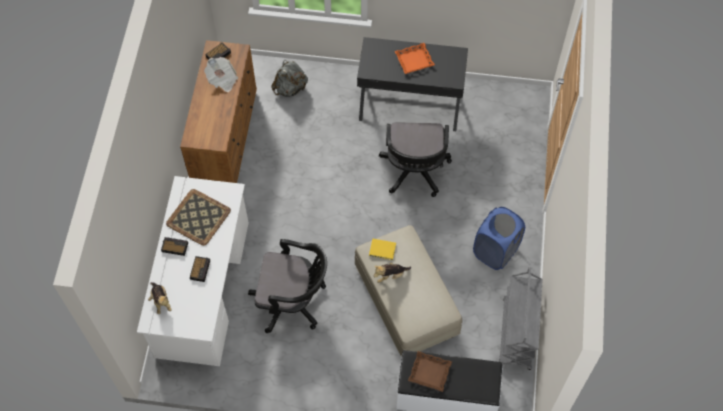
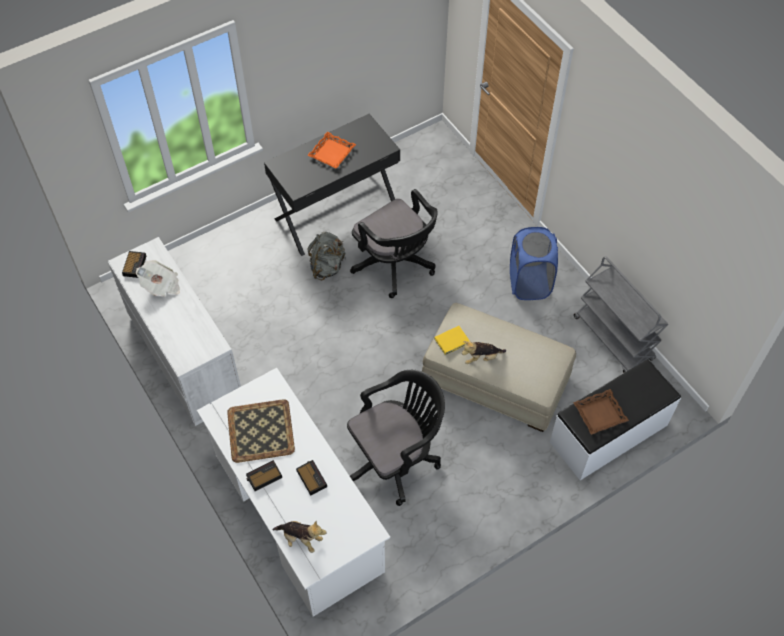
camera: 40 degrees left, 5 degrees down
brown dresser [180,40,257,183] -> white dresser [108,237,241,426]
grey backpack [271,60,308,97] -> grey backpack moved to [307,232,346,280]
plush toy [374,263,411,283] -> plush toy turned 45 degrees clockwise [462,341,506,364]

